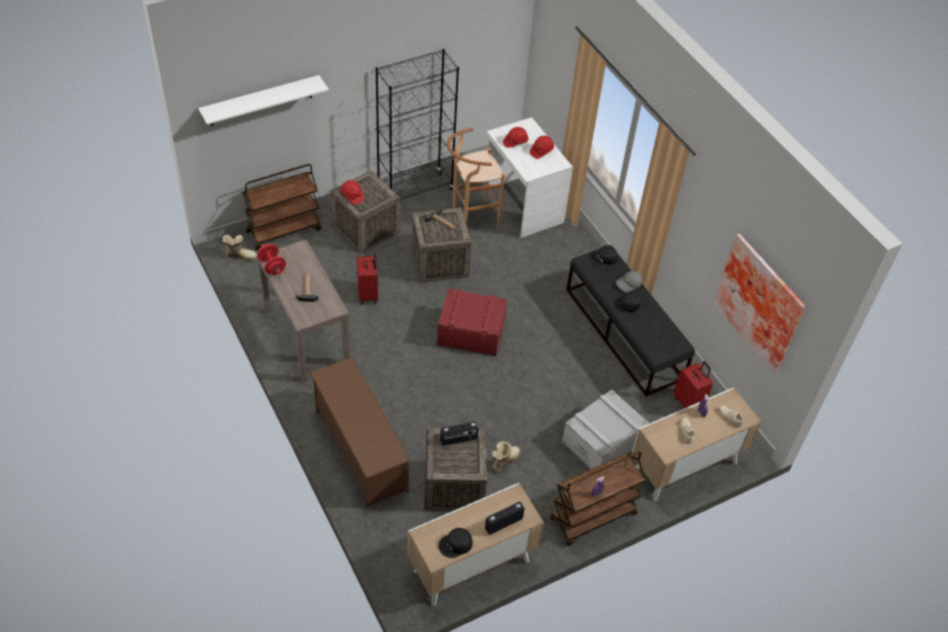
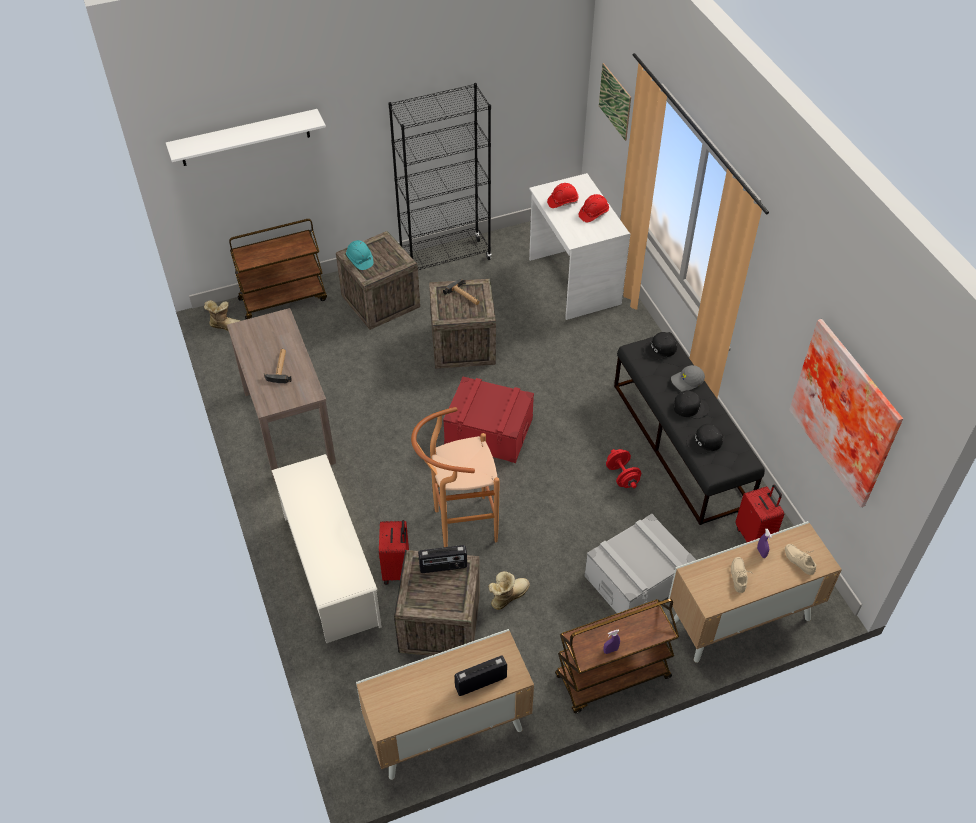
camera: 10 degrees right, 0 degrees up
red dumbbell [257,244,286,275] -> red dumbbell moved to [606,449,641,488]
brown shoe rack [310,357,411,507] -> white shoe rack [272,454,382,643]
red hard hat [341,180,364,205] -> turquoise hard hat [346,240,374,270]
red suitcase [357,253,378,305] -> red suitcase moved to [379,520,409,585]
black cap [439,528,473,558] -> black cap moved to [686,424,723,454]
brown stool [447,128,505,228] -> brown stool moved to [411,407,500,547]
none -> picture [599,63,631,141]

